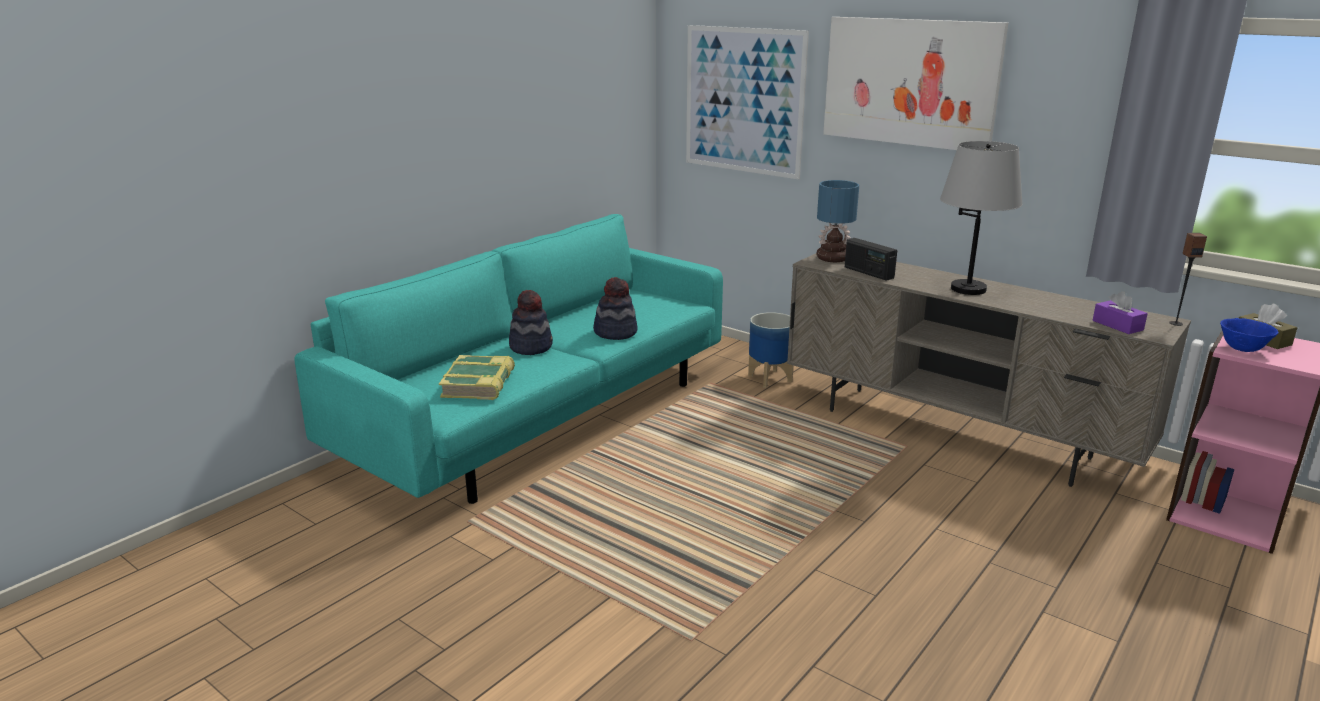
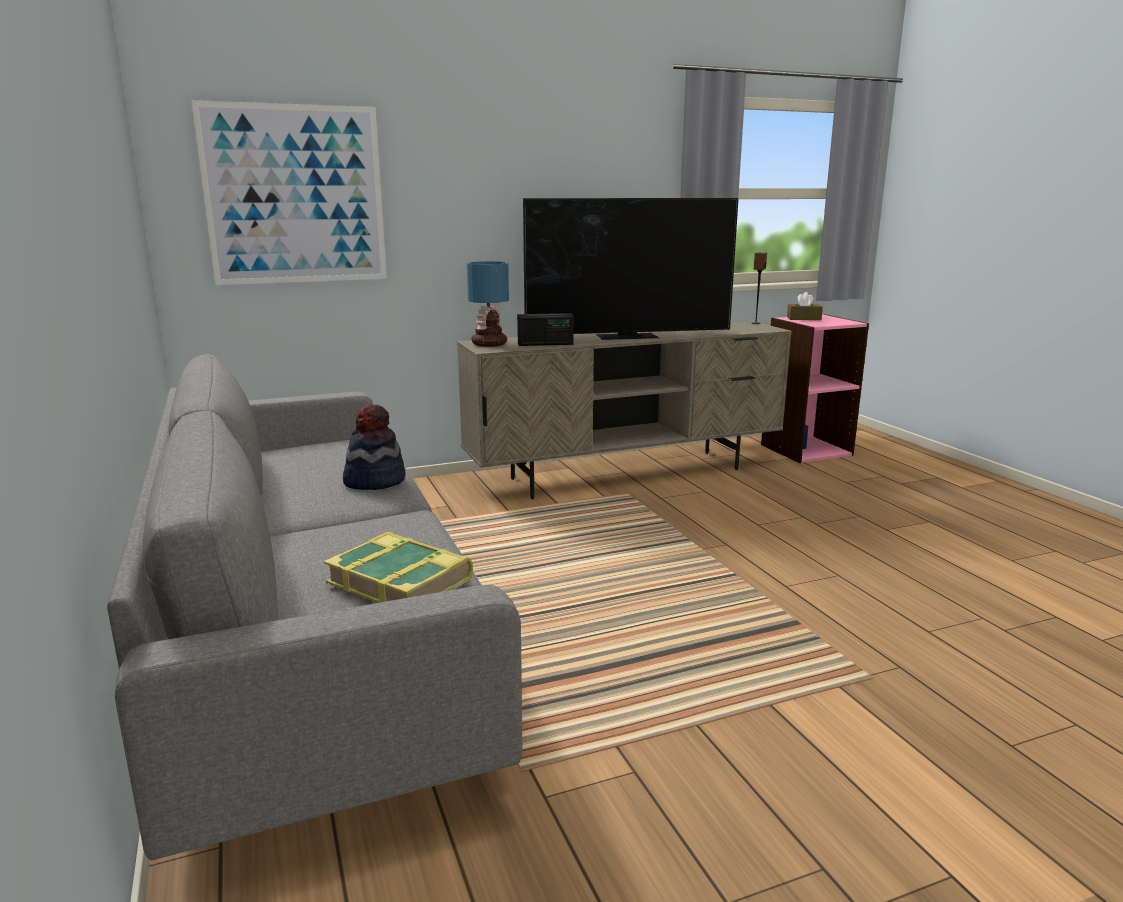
camera: 60 degrees left, 5 degrees down
turquoise sofa [295,214,723,504] -> grey sofa [107,354,522,860]
hat [509,290,553,355] -> none
planter [748,312,793,388] -> none
picture [823,17,1008,150] -> none
grey table lamp [940,141,1022,295] -> television [523,198,739,340]
purple tissue box [1093,291,1148,334] -> none
blue bowl [1220,318,1279,352] -> none

